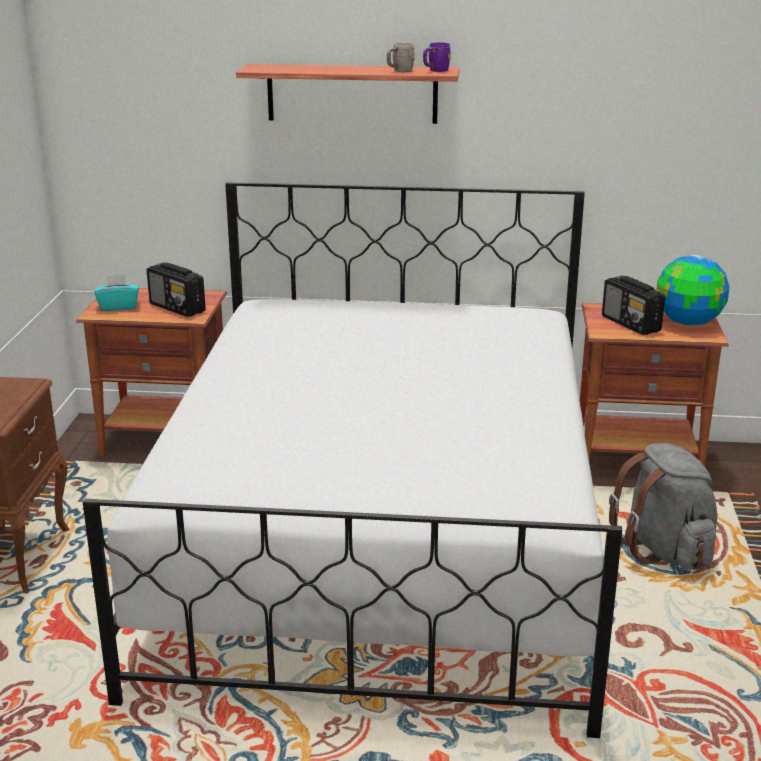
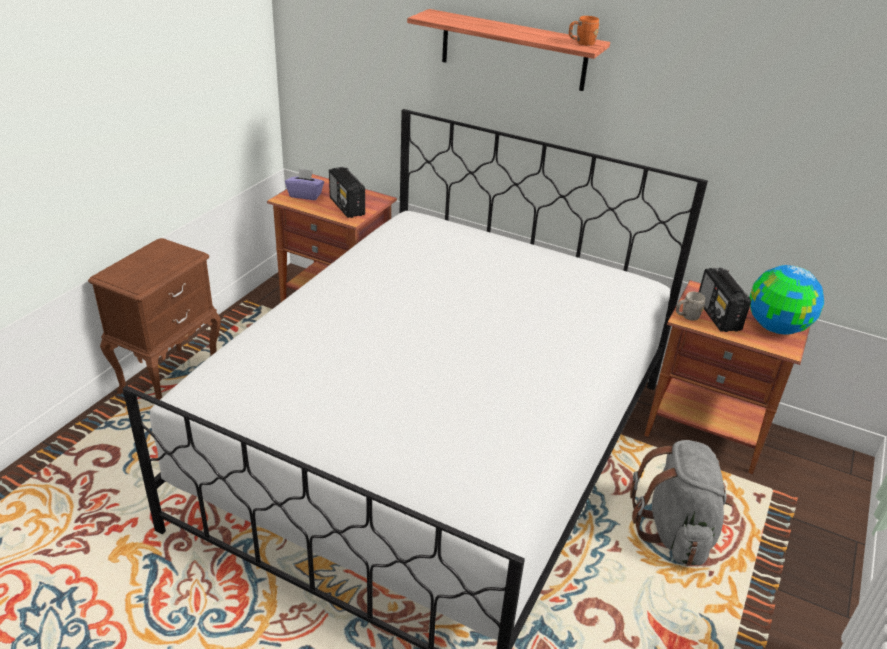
camera: 20 degrees right, 10 degrees up
turquoise tissue box [94,274,139,311] -> purple tissue box [285,169,324,200]
grey mug [387,43,415,72] -> grey mug moved to [676,292,706,321]
purple mug [423,42,451,72] -> orange mug [569,16,599,46]

